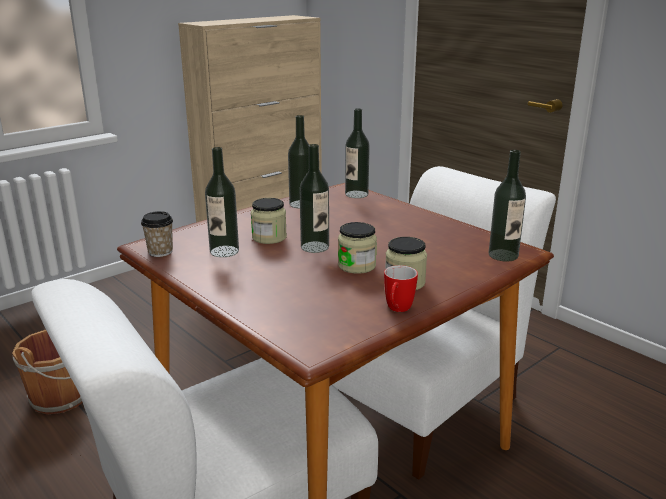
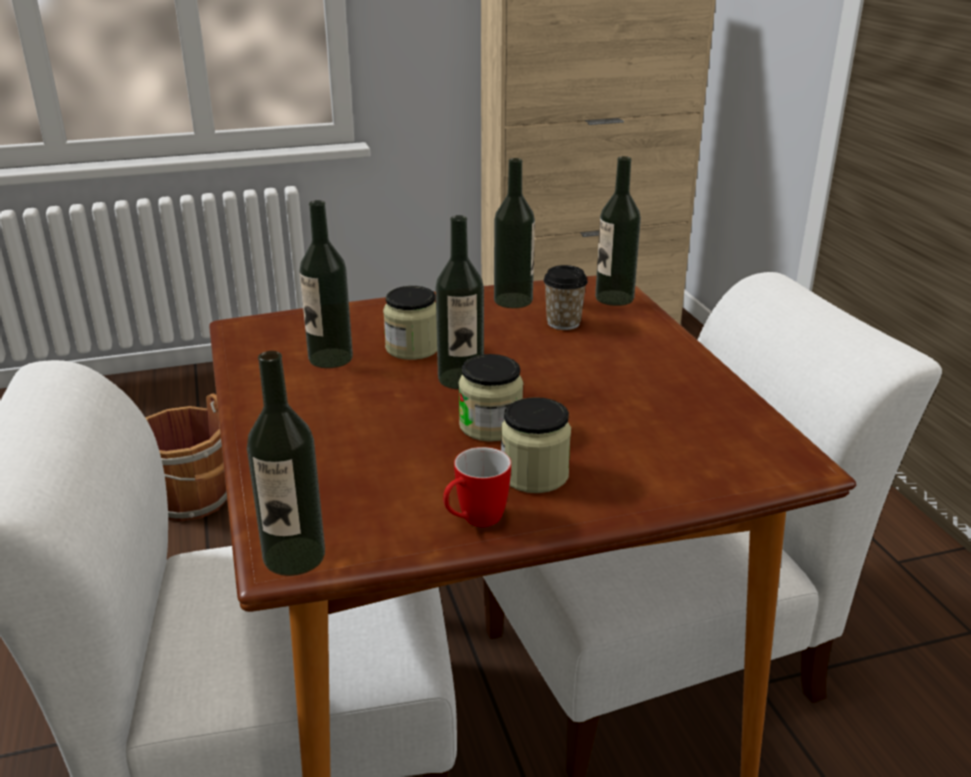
camera: 25 degrees right, 5 degrees up
cup [141,211,173,257] -> cup moved to [543,265,588,330]
bottle [489,150,526,262] -> bottle moved to [247,351,325,576]

